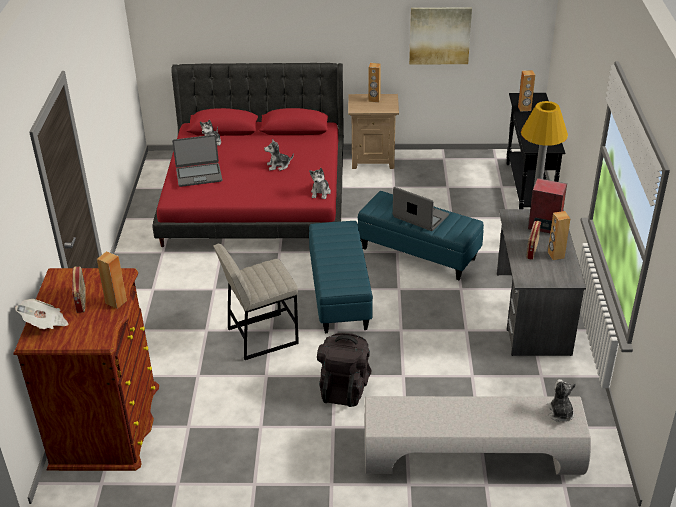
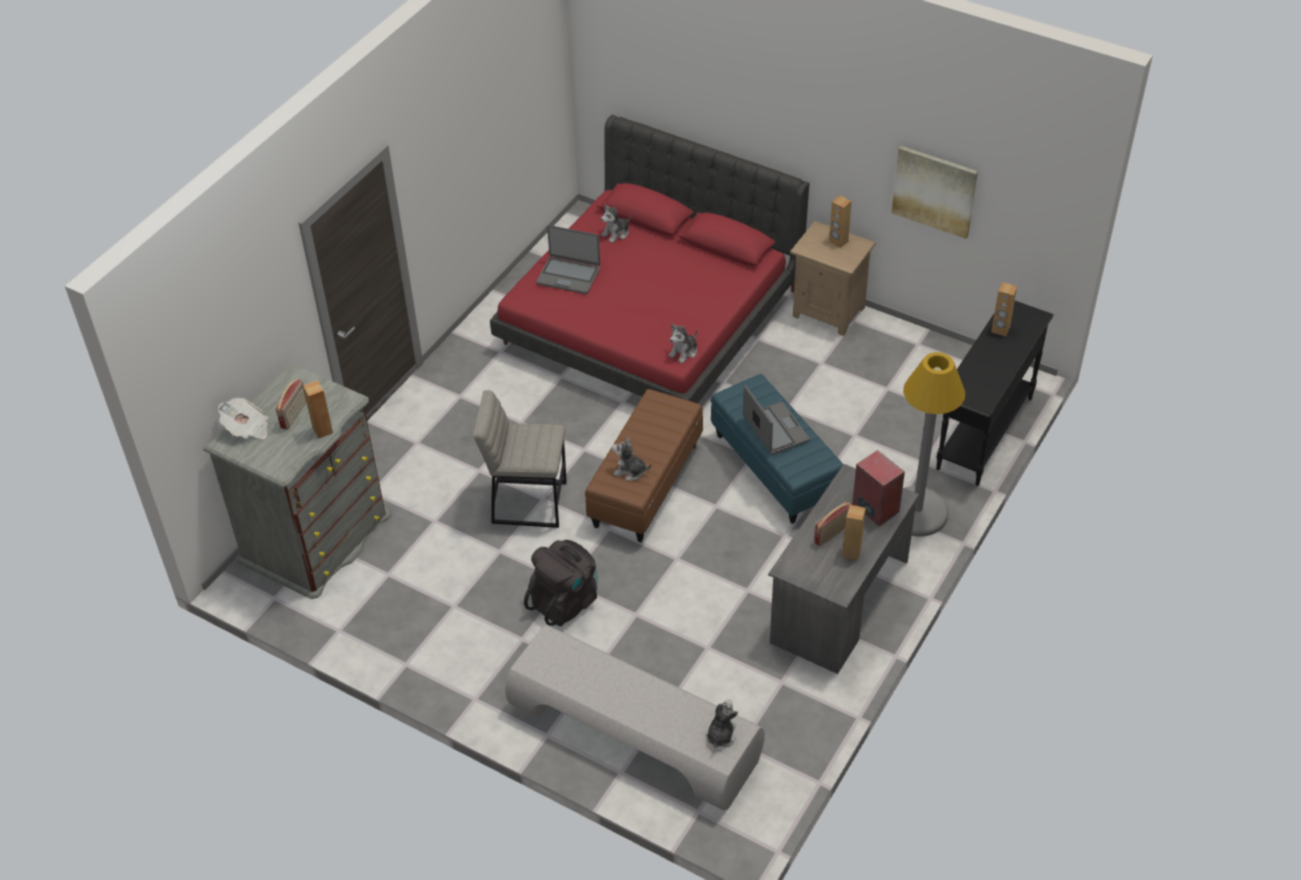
camera: 30 degrees right, 10 degrees up
brown dresser [13,268,159,471] -> grey dresser [203,363,392,599]
plush toy [264,139,294,171] -> plush toy moved to [612,436,652,481]
blue ottoman [309,221,373,333] -> brown ottoman [585,389,703,542]

